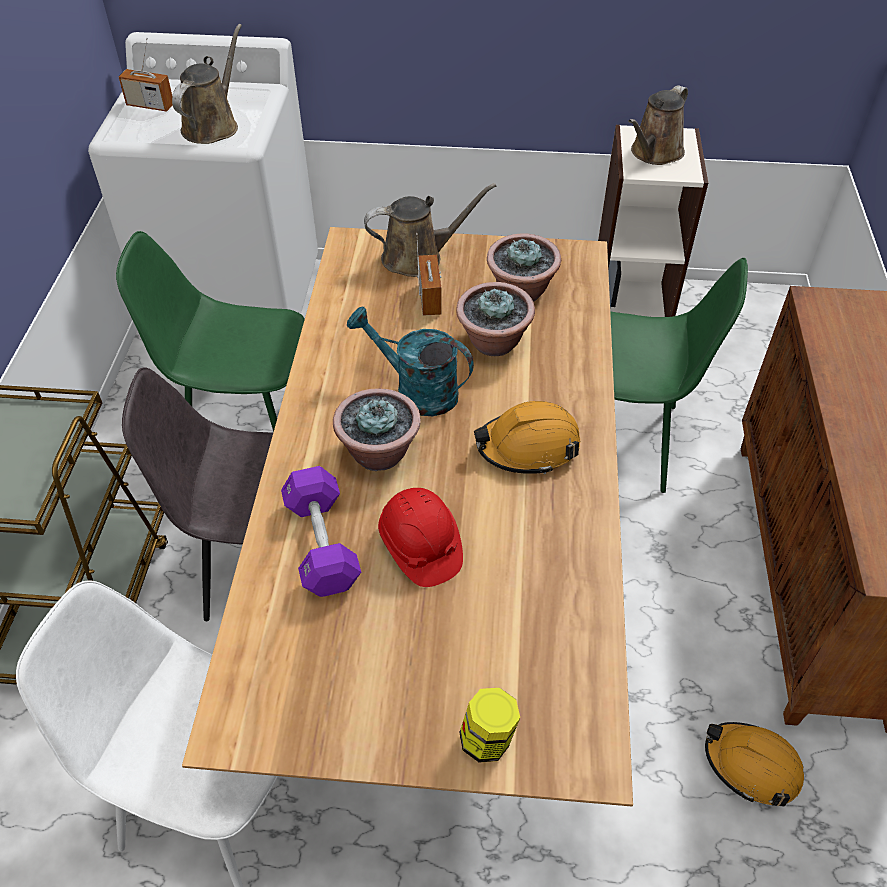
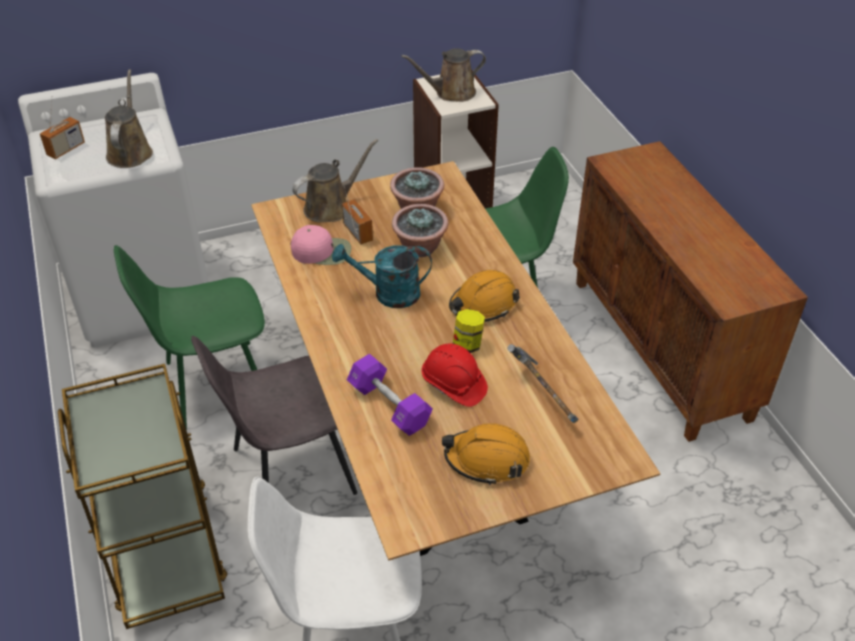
camera: 25 degrees left, 5 degrees down
radio [119,37,173,112] -> radio turned 45 degrees counterclockwise [40,96,85,159]
potted plant [333,388,421,471] -> none
jar [459,688,520,762] -> jar moved to [453,309,485,353]
brown watering can [628,85,688,165] -> brown watering can turned 60 degrees clockwise [401,48,486,102]
orange hard hat [705,722,804,807] -> orange hard hat moved to [442,423,530,485]
none -> pink cap [291,225,351,265]
none -> hammer [508,344,579,423]

